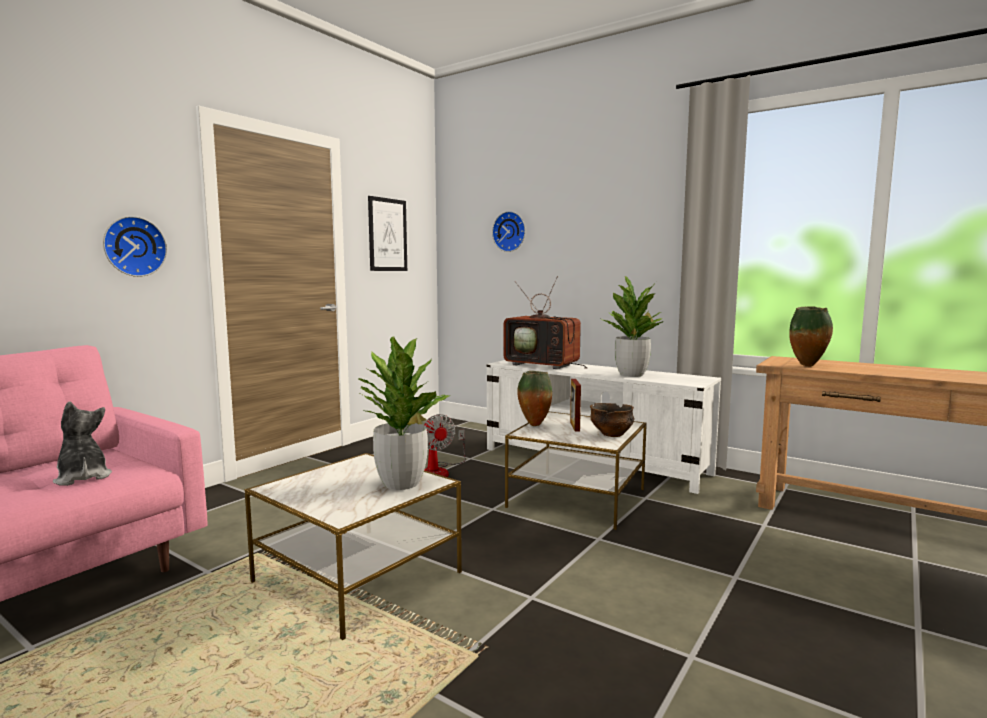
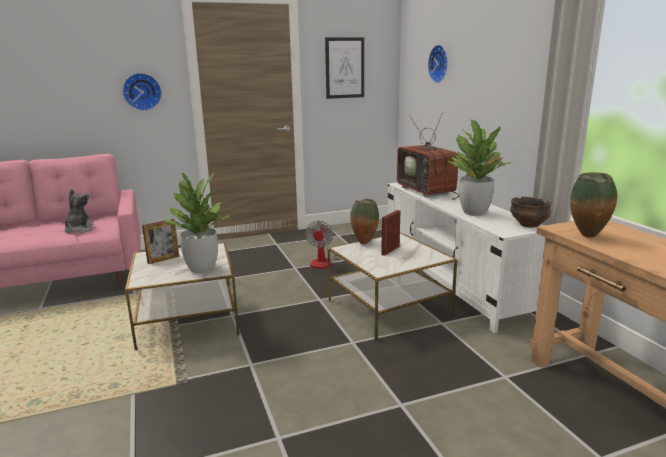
camera: 35 degrees right, 10 degrees up
bowl [590,403,634,437] -> bowl moved to [510,197,552,228]
none -> picture frame [142,219,179,264]

